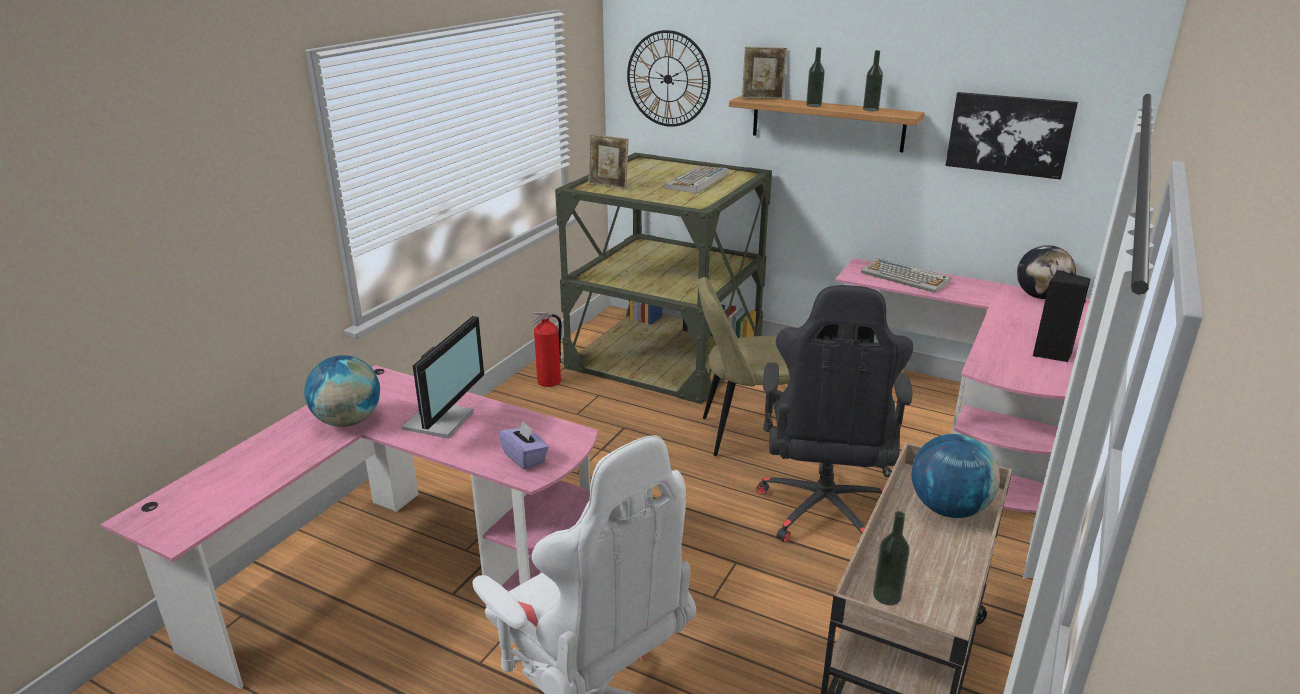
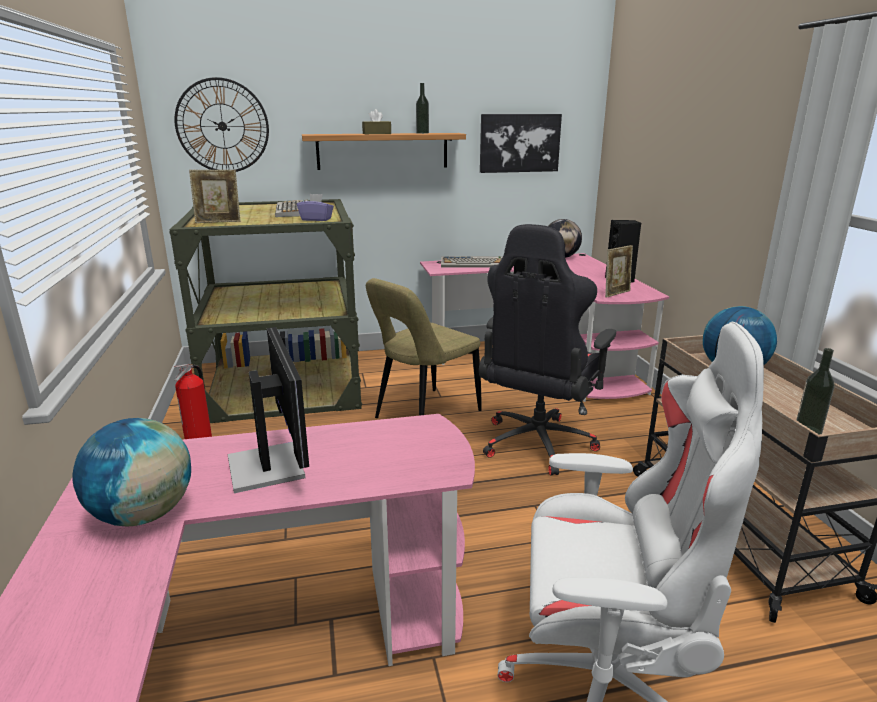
camera: 40 degrees left, 5 degrees down
purple tissue box [499,420,549,470] -> purple tissue box moved to [297,194,334,221]
picture frame [742,47,787,99] -> picture frame moved to [605,245,633,298]
black office chair [756,285,913,542] -> black office chair turned 60 degrees clockwise [479,224,616,475]
bottle [806,47,825,107] -> brown tissue box [362,109,391,134]

